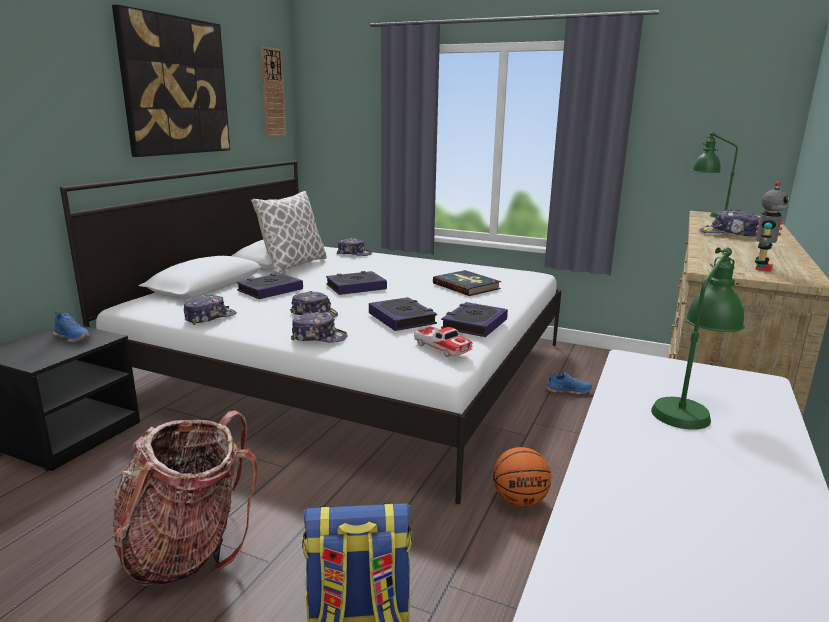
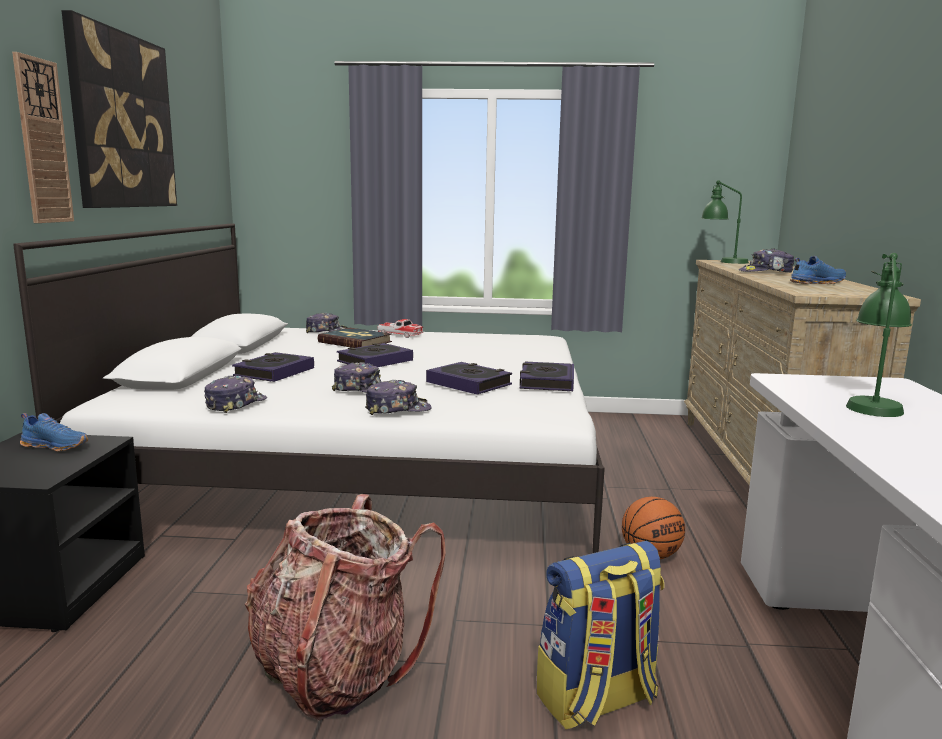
camera: 20 degrees left, 5 degrees down
pillow [251,191,327,274] -> none
wall clock [260,47,286,137] -> wall clock moved to [12,52,74,223]
toy car [414,326,473,357] -> toy car moved to [378,319,423,338]
book [433,270,501,296] -> book moved to [318,328,392,348]
blue shoe [546,372,592,394] -> blue shoe moved to [790,256,846,284]
toy robot [755,181,789,272] -> none

